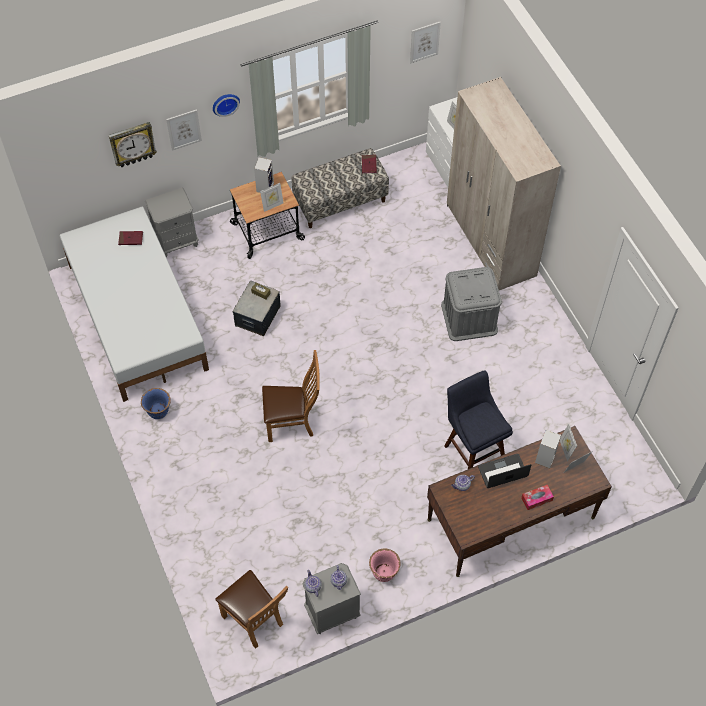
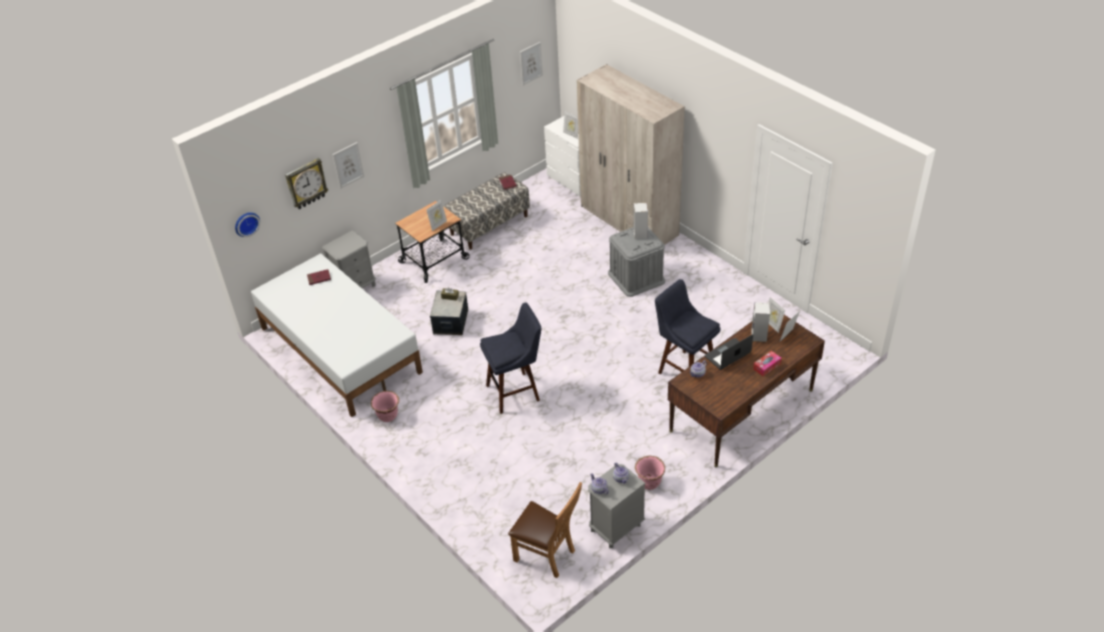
camera: 15 degrees left, 15 degrees down
blue planter [141,388,171,419] -> pink planter [371,391,399,422]
wall clock [213,94,240,117] -> wall clock moved to [235,213,260,237]
speaker [254,157,274,193] -> speaker moved to [633,203,648,239]
brown chair [262,350,320,442] -> blue stool [480,302,541,414]

